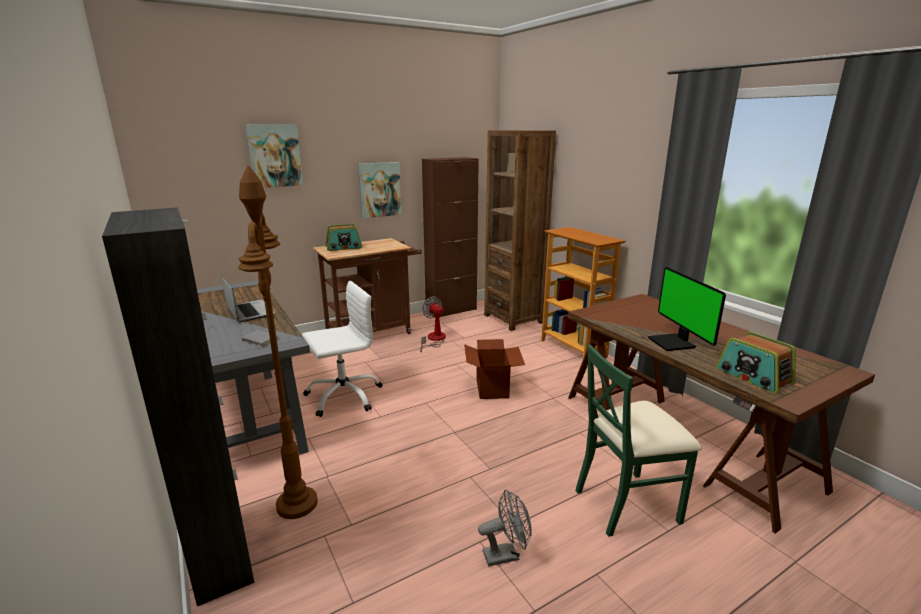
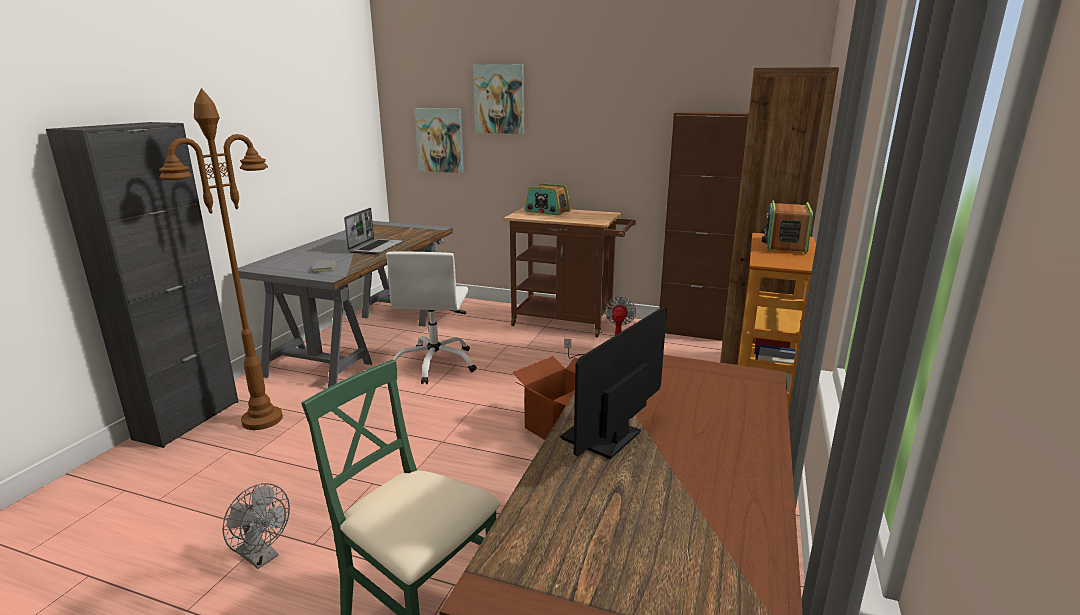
camera: 50 degrees right, 0 degrees up
white office chair [302,281,383,417] -> white office chair turned 75 degrees clockwise [386,252,477,384]
picture [358,162,402,219] -> picture moved to [414,108,464,173]
radio [716,331,796,393] -> radio moved to [761,200,813,254]

